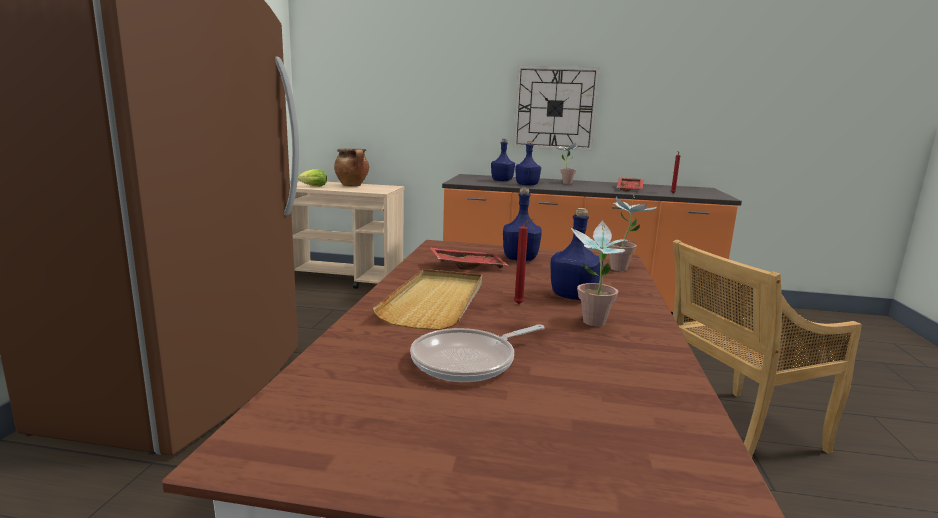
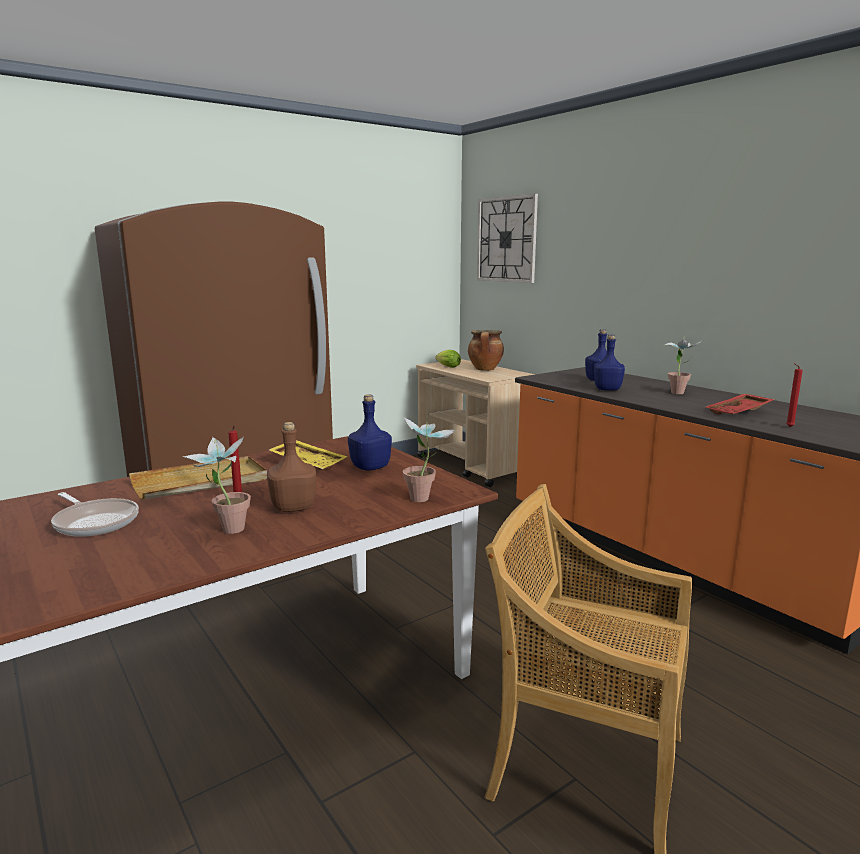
camera: 45 degrees right, 0 degrees up
frying pan [410,324,545,382] -> frying pan turned 150 degrees counterclockwise [51,492,139,537]
red tray [429,247,508,270] -> yellow tray [269,440,347,471]
wall clock [513,66,600,151] -> wall clock moved to [477,194,538,283]
blue bottle [550,208,603,300] -> brown bottle [267,422,316,512]

